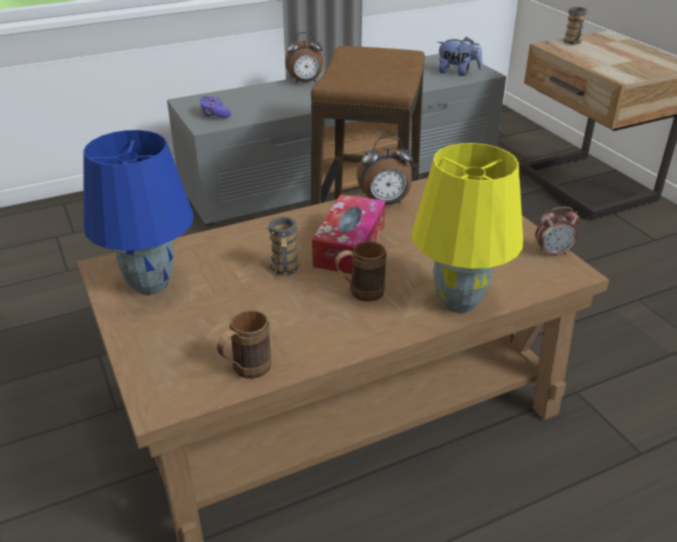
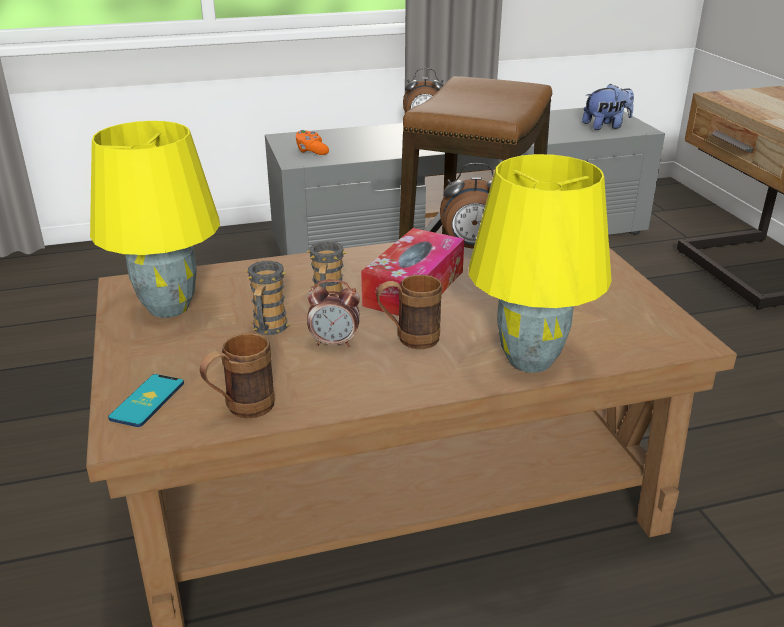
camera: 10 degrees right, 5 degrees down
blue table lamp [83,130,194,295] -> yellow table lamp [90,121,220,318]
purple game controller [199,96,231,118] -> orange game controller [296,130,329,155]
plush toy [437,37,482,76] -> plush toy turned 45 degrees counterclockwise [582,83,634,130]
alarm clock [535,207,579,256] -> alarm clock moved to [307,279,360,347]
mug [562,7,588,45] -> mug moved to [245,261,290,335]
none -> phone [108,374,184,427]

